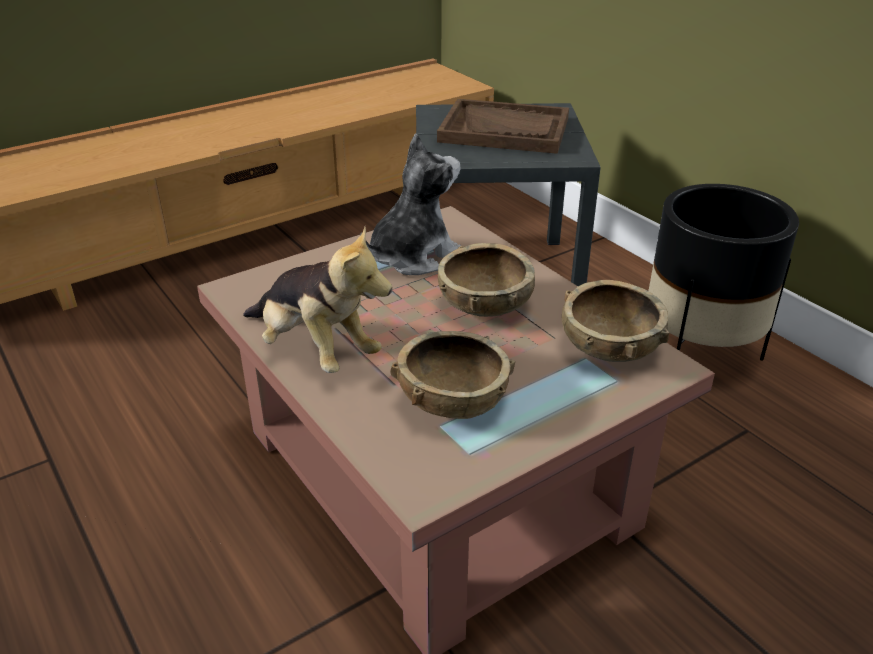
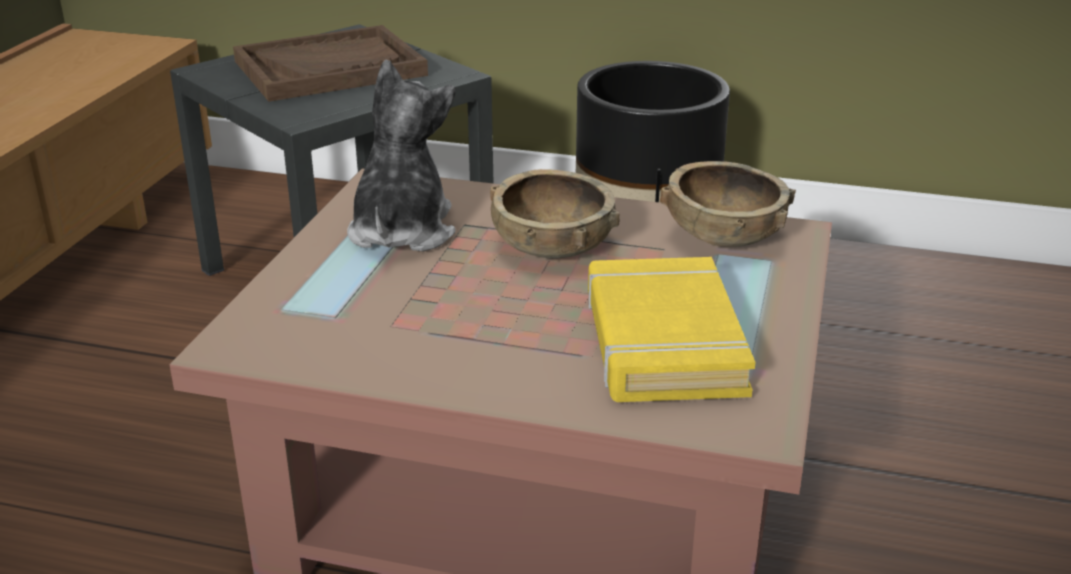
camera: 40 degrees left, 5 degrees down
plush toy [243,226,392,373] -> none
brown bowl [390,331,515,419] -> yellow book [588,257,756,402]

